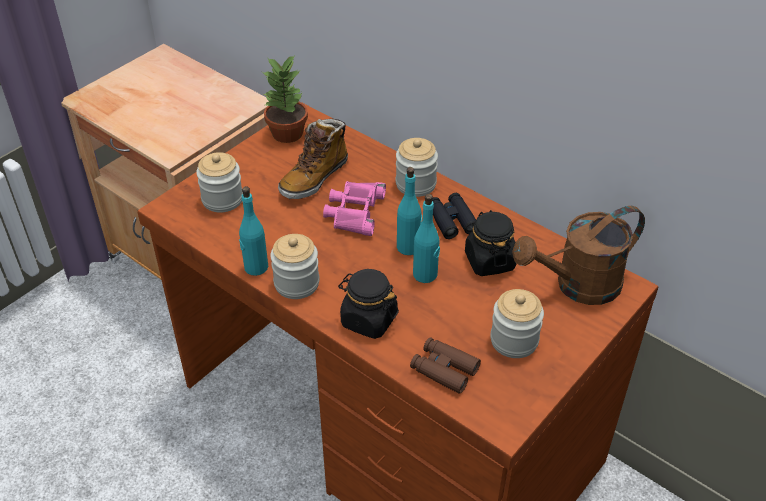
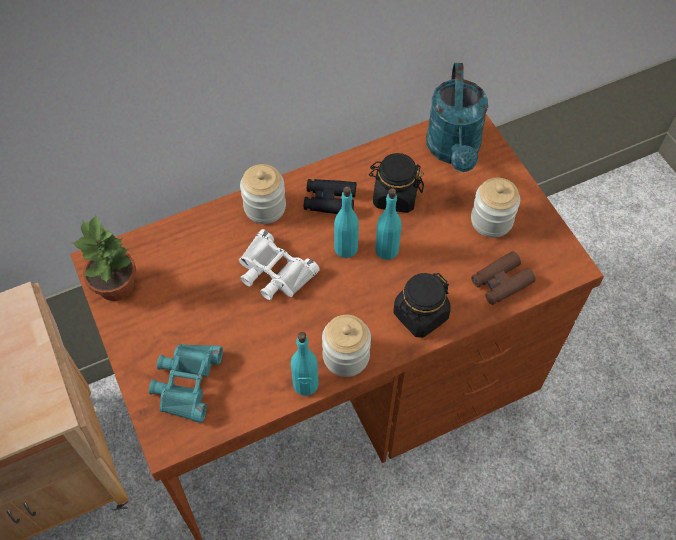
camera: 65 degrees left, 15 degrees up
jar [196,152,243,213] -> turquoise binoculars [149,344,223,423]
boot [278,119,348,199] -> none
pink binoculars [323,181,386,236] -> white binoculars [239,229,320,300]
brown watering can [512,206,645,305] -> turquoise watering can [426,63,488,172]

